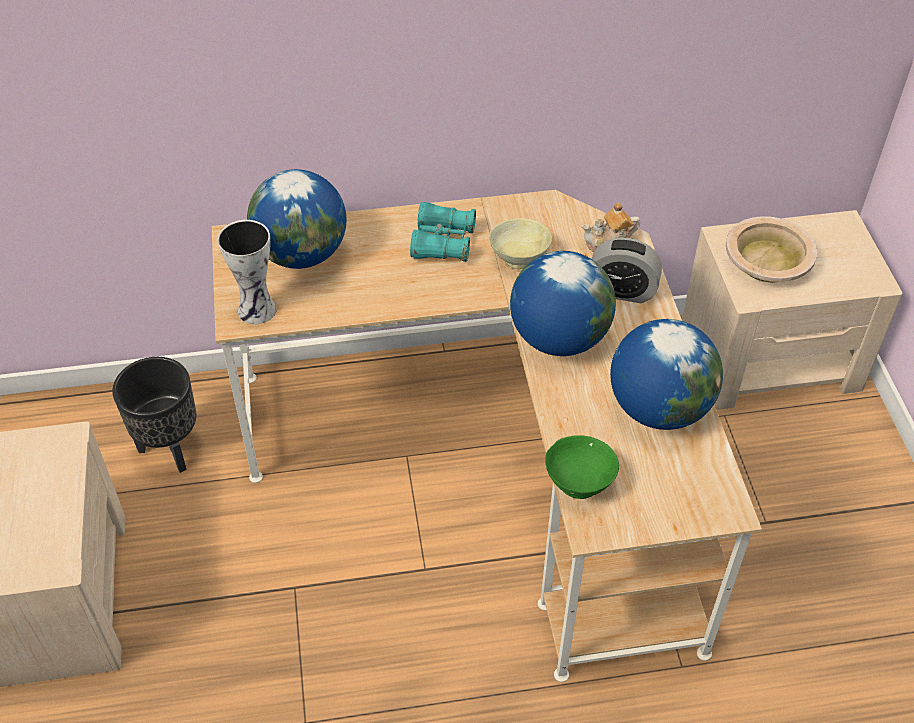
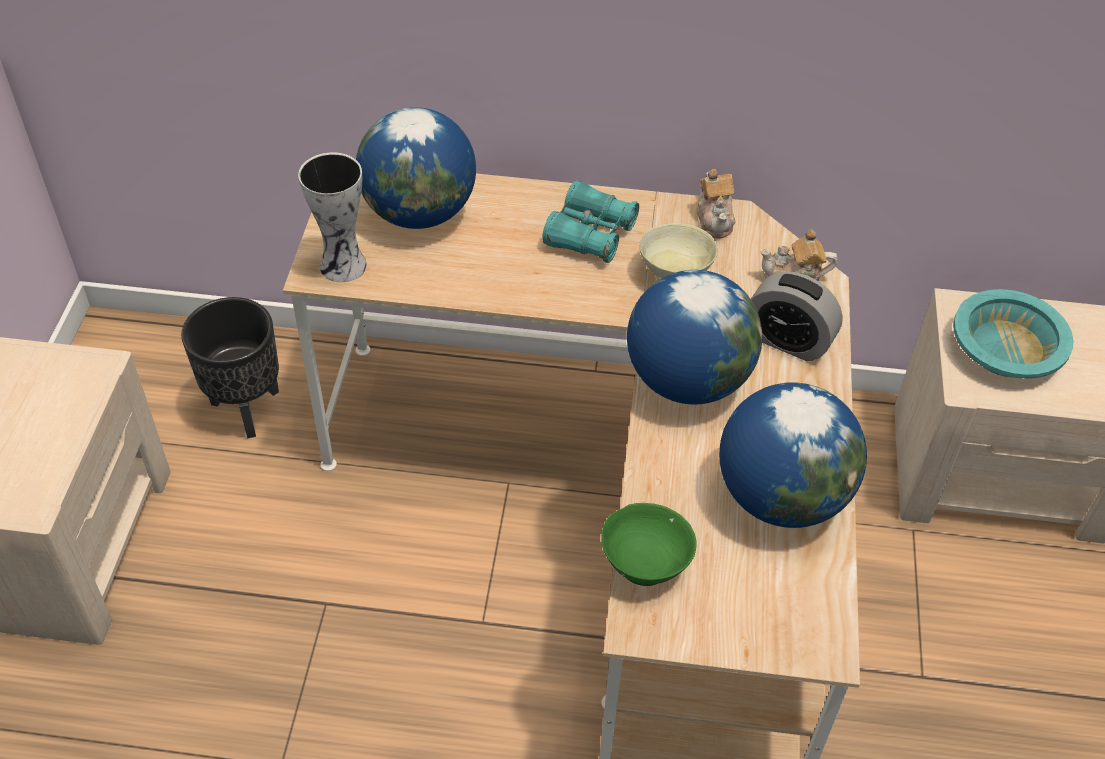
camera: 15 degrees right, 0 degrees up
beige bowl [726,216,817,282] -> turquoise bowl [953,289,1073,379]
none -> teapot [697,169,735,238]

